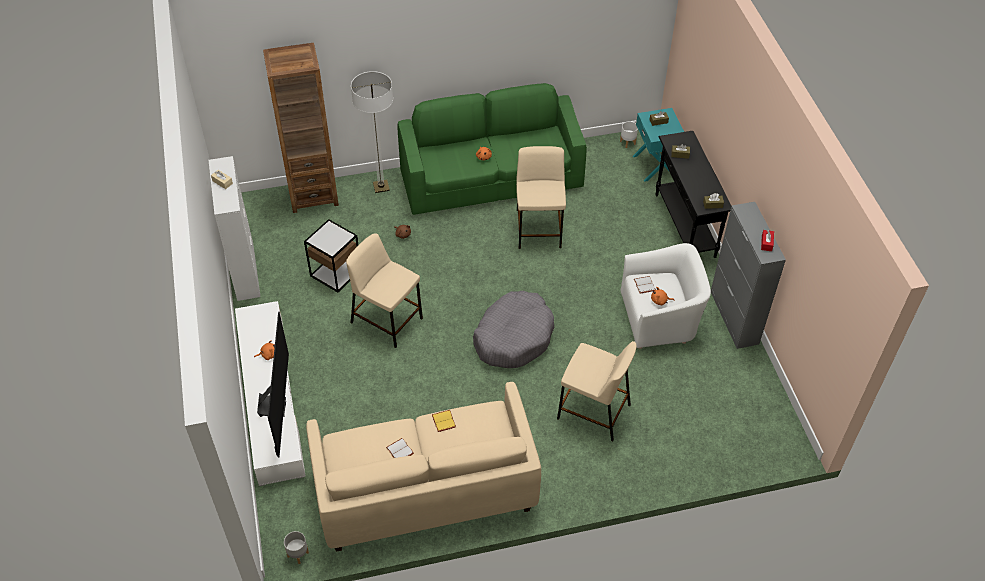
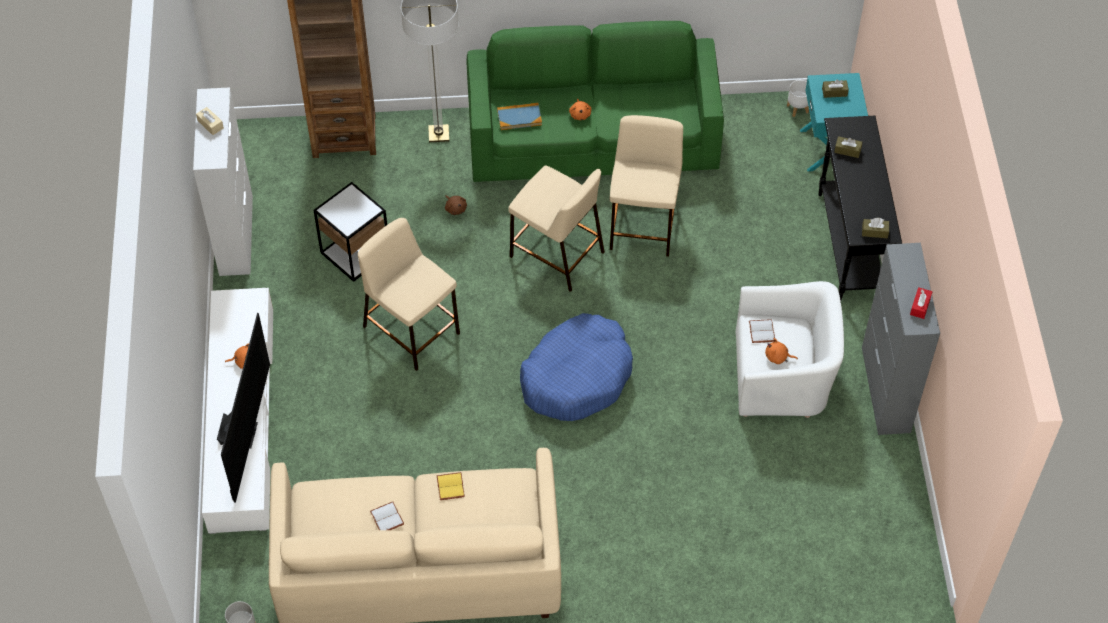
camera: 10 degrees right, 5 degrees up
grey dog bed [473,291,555,368] -> blue dog bed [520,313,633,421]
beige stool [557,341,637,441] -> beige stool moved to [508,165,605,292]
none -> book [497,103,542,130]

